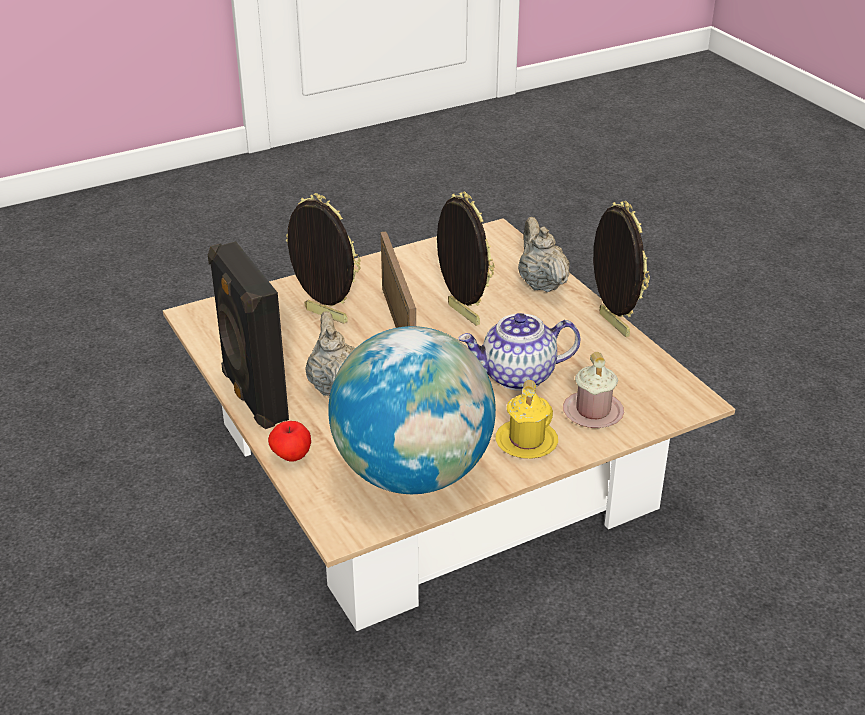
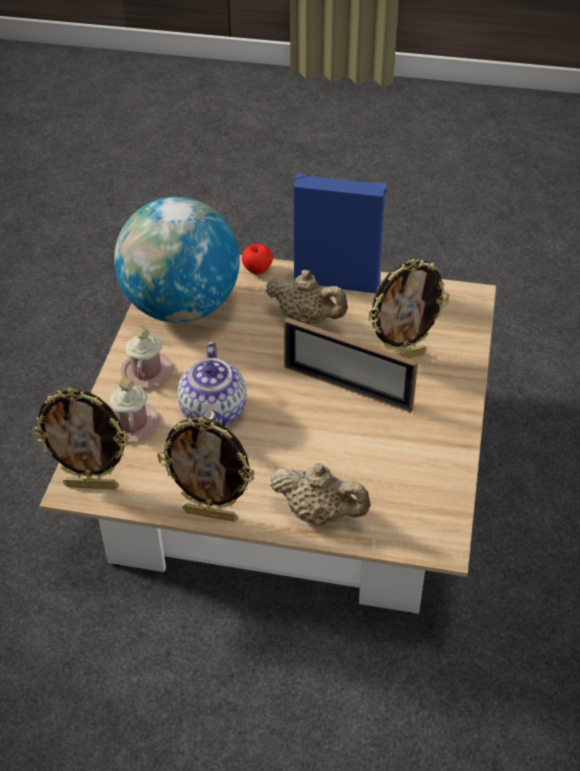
camera: 130 degrees right, 10 degrees up
black speaker [208,241,289,429] -> blue speaker [294,173,387,293]
picture frame [437,191,495,326] -> picture frame moved to [32,388,129,489]
teapot [458,313,580,391] -> teapot turned 150 degrees clockwise [178,342,247,426]
yellow mug [495,380,558,459] -> pink mug [121,325,173,388]

